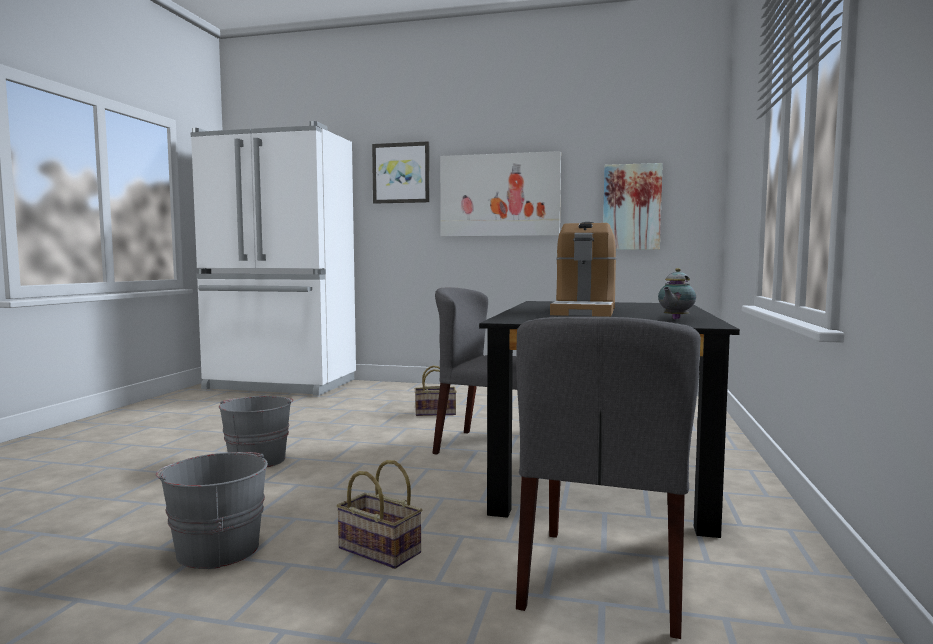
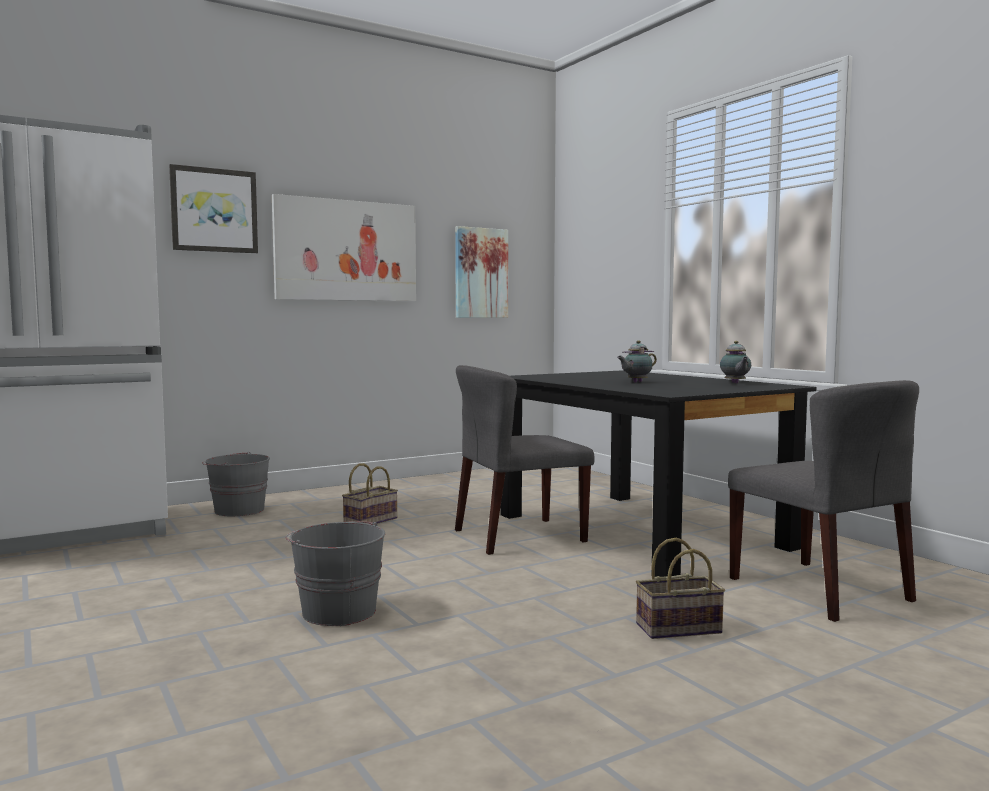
camera: 45 degrees left, 0 degrees up
grey bucket [156,452,268,569] -> grey bucket moved to [202,452,270,516]
coffee machine [550,222,616,317] -> teapot [617,340,657,382]

